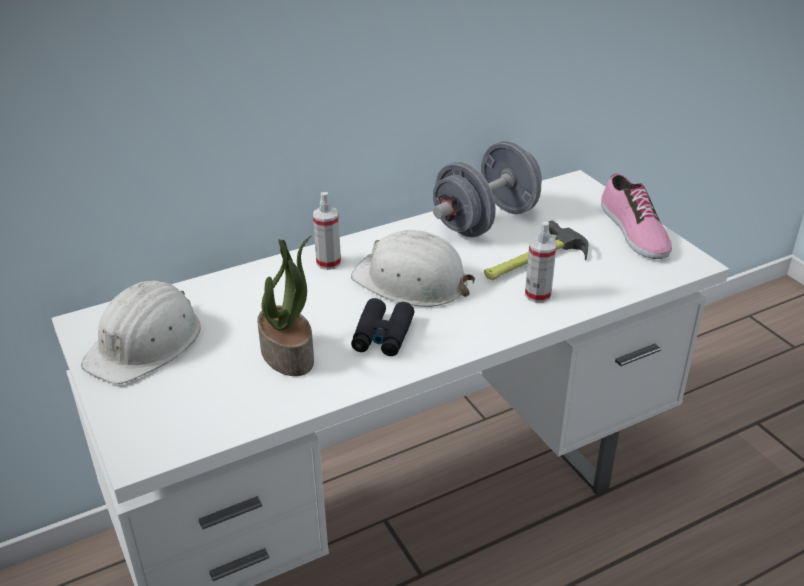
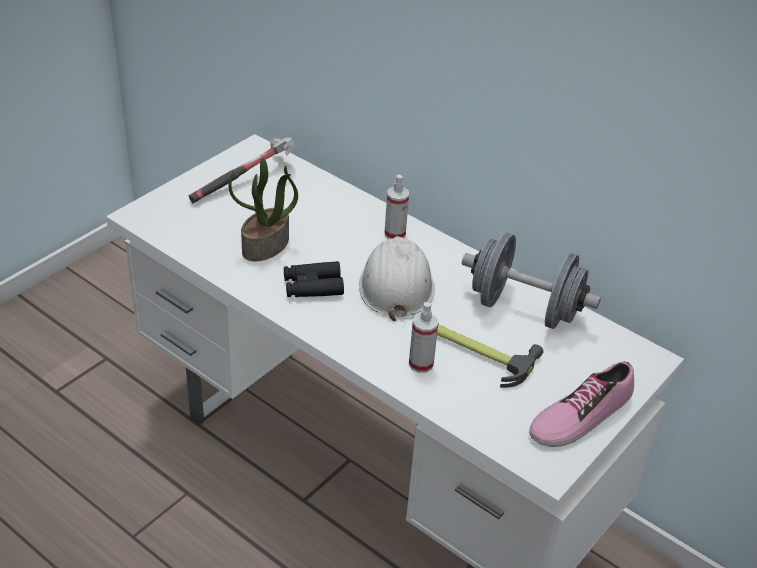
camera: 65 degrees right, 5 degrees up
white hard hat [81,281,201,384] -> hammer [188,137,295,203]

